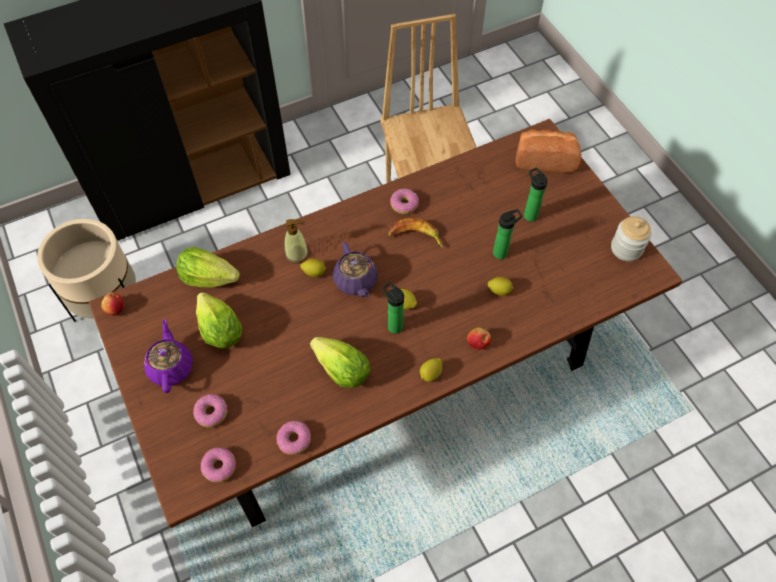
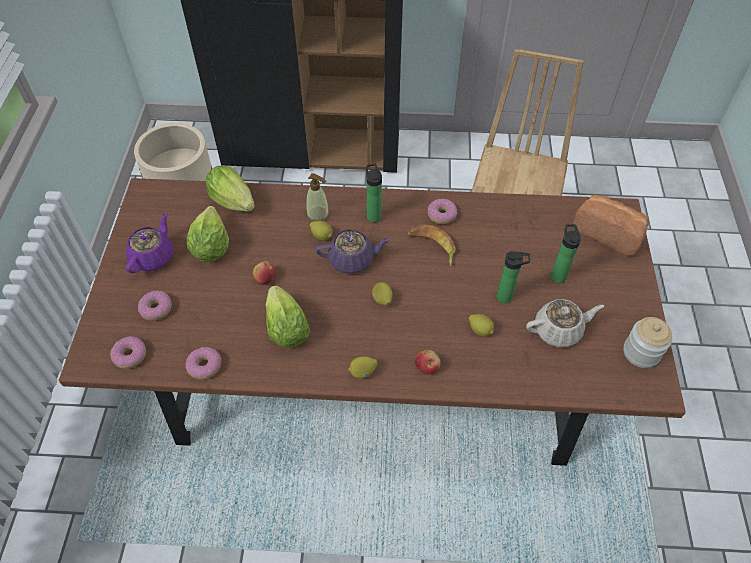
camera: 30 degrees right, 5 degrees down
apple [101,292,124,316] -> apple moved to [252,261,275,285]
purple teapot [333,242,378,297] -> purple teapot turned 105 degrees counterclockwise [316,229,390,274]
bottle [382,282,404,334] -> bottle moved to [366,164,382,223]
none -> beige teapot [526,299,604,347]

